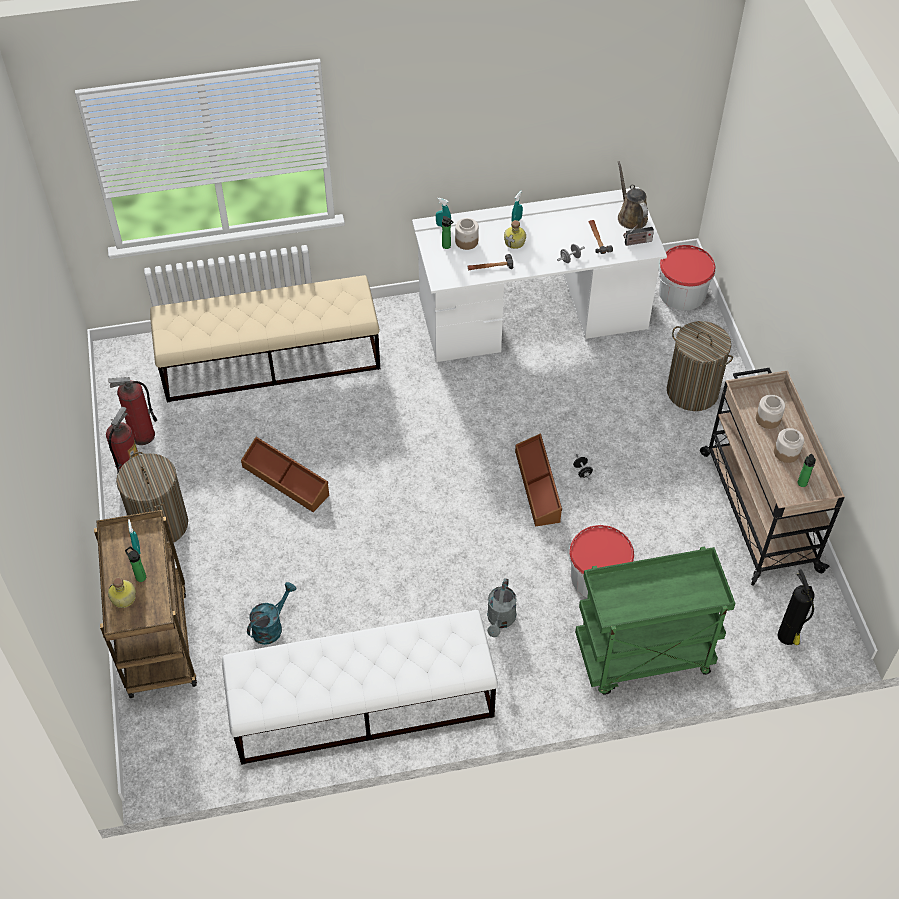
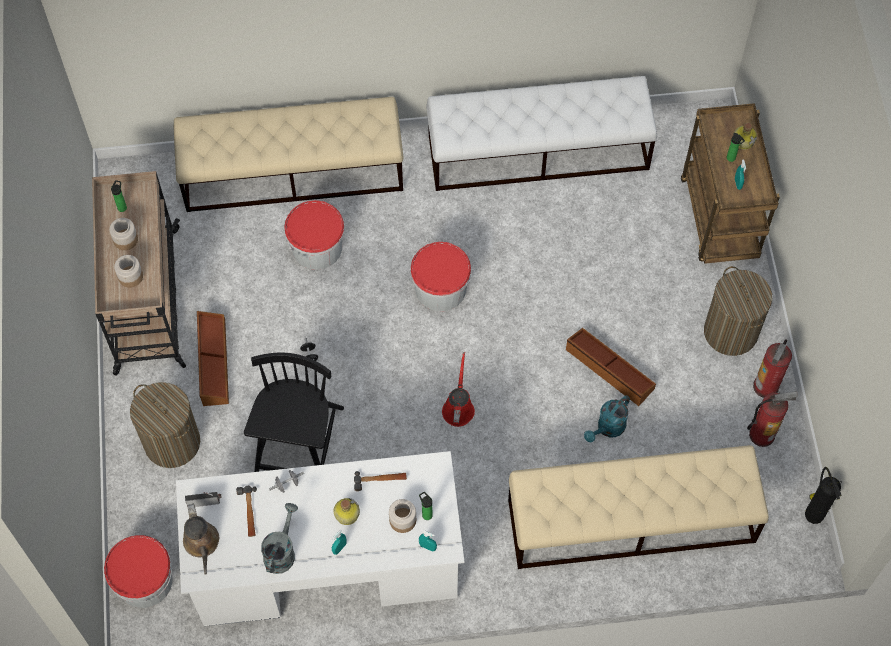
camera: 175 degrees left, 10 degrees up
turquoise watering can [247,582,296,645] -> turquoise watering can moved to [584,395,630,442]
grey watering can [487,578,517,637] -> grey watering can moved to [261,503,298,574]
brown storage box [515,433,562,527] -> brown storage box moved to [197,311,229,406]
green cart [575,547,736,695] -> beige bench [174,97,404,212]
fire extinguisher [777,569,815,645] -> fire extinguisher moved to [805,467,842,524]
none -> black chair [244,353,344,472]
none -> bucket [410,242,471,311]
none -> red watering can [442,352,475,427]

